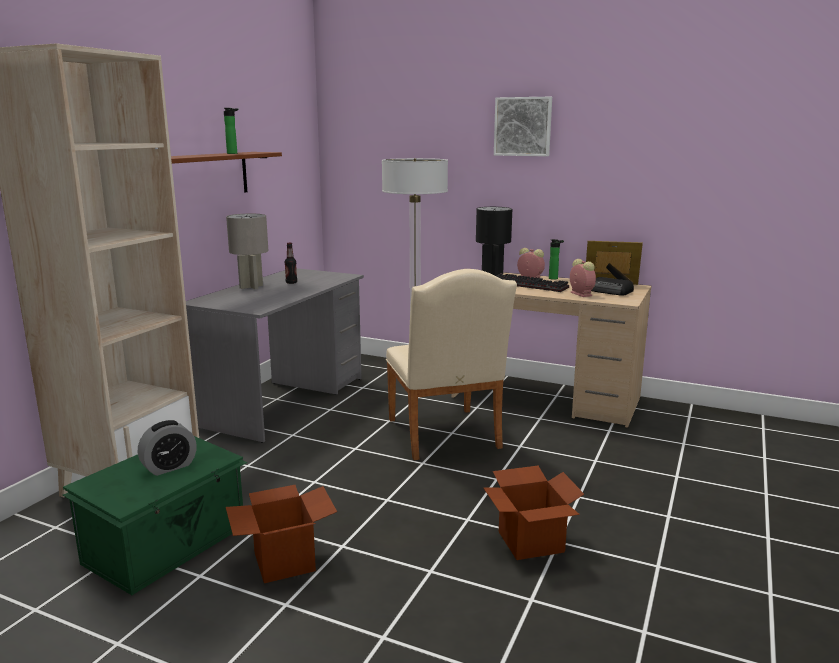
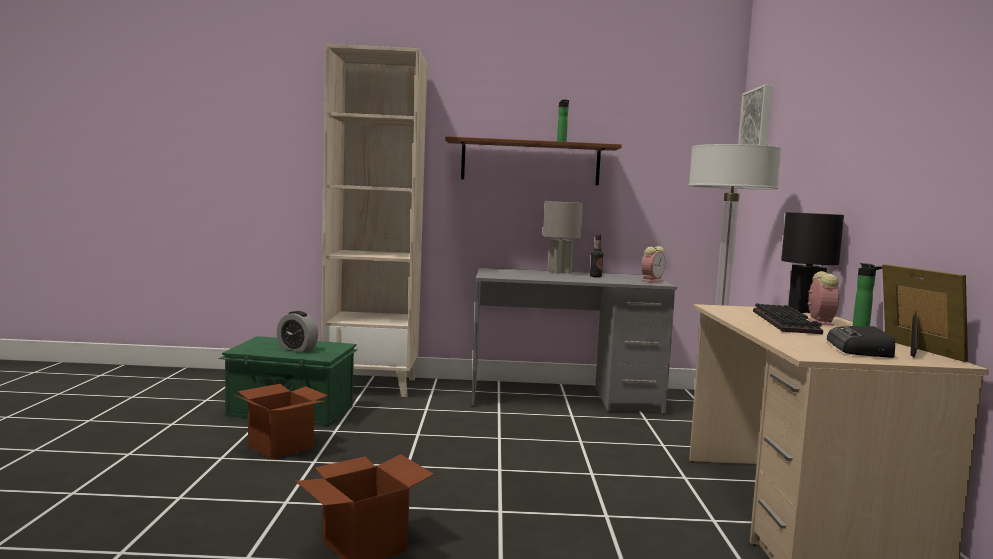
camera: 65 degrees right, 10 degrees down
beige chair [386,269,517,460] -> none
picture [494,97,552,156] -> picture moved to [738,84,773,145]
alarm clock [570,259,596,297] -> alarm clock moved to [642,246,665,282]

